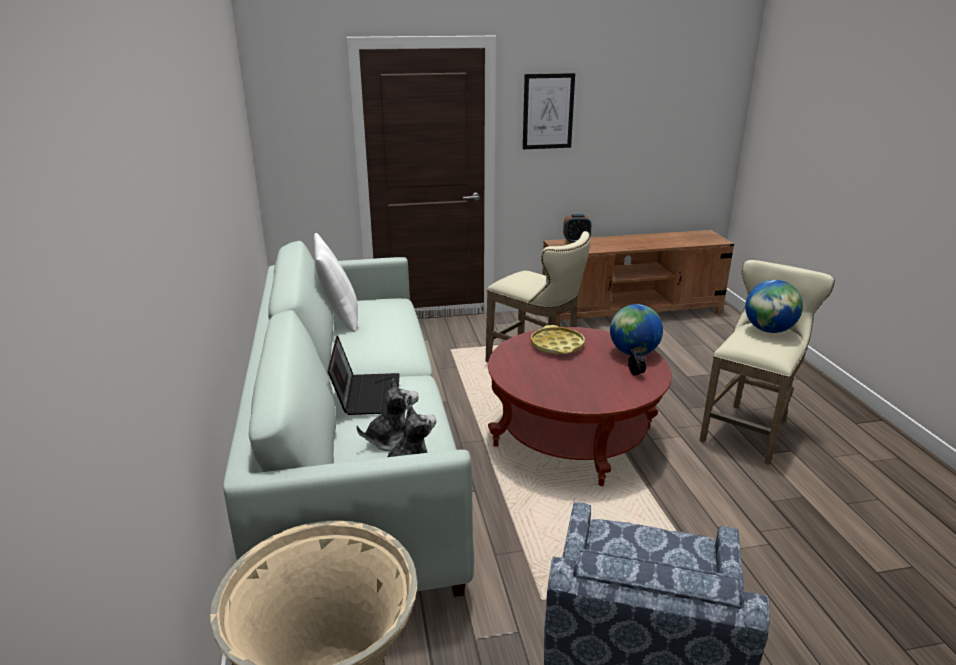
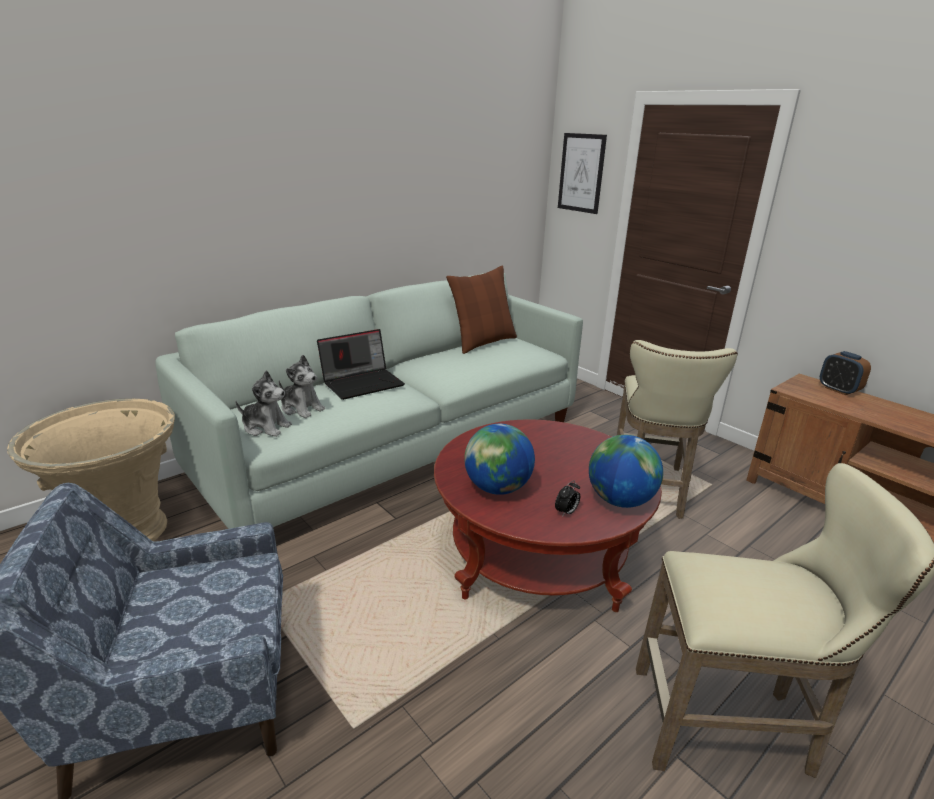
camera: 60 degrees right, 0 degrees up
white pillow [314,233,358,332] -> brown pillow [446,266,517,354]
picture [523,73,575,149] -> picture moved to [558,133,607,214]
yellow tray [531,325,585,354] -> none
globe [745,280,803,333] -> globe moved to [464,424,535,495]

